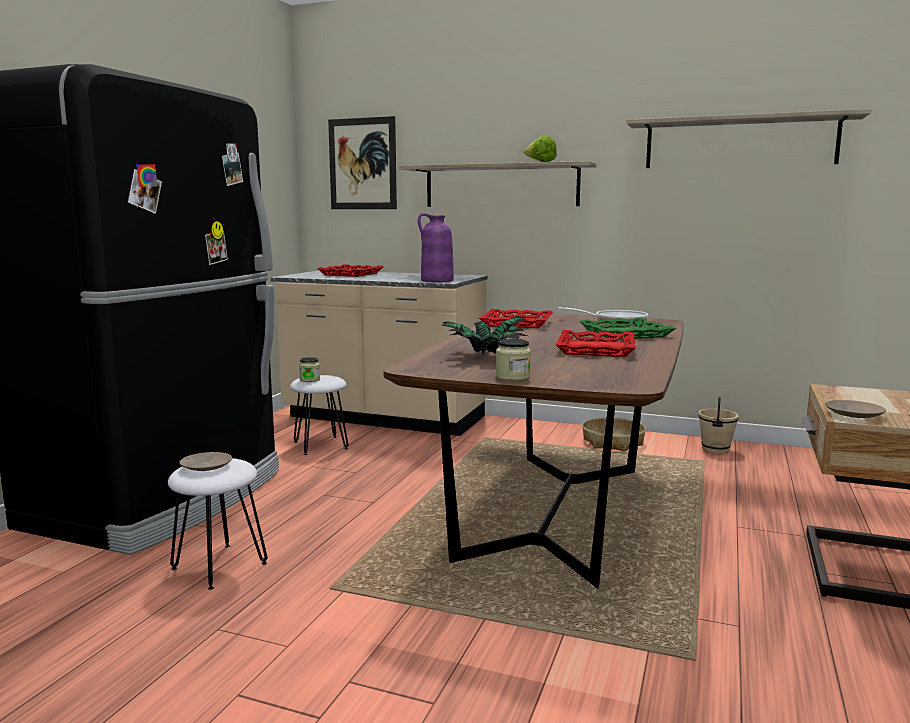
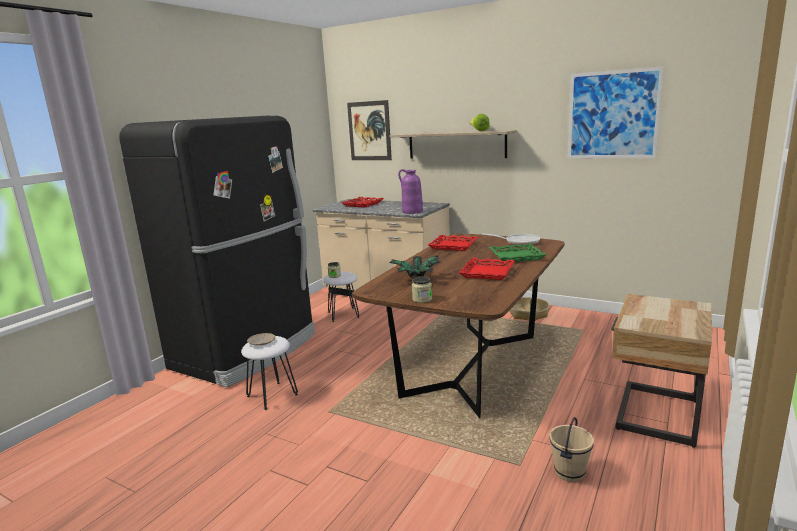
camera: 10 degrees right, 5 degrees up
shelf [626,109,871,168] -> picture [568,66,664,158]
beige bucket [698,397,739,454] -> beige bucket moved to [549,417,594,482]
beige plate [825,400,886,418] -> none

